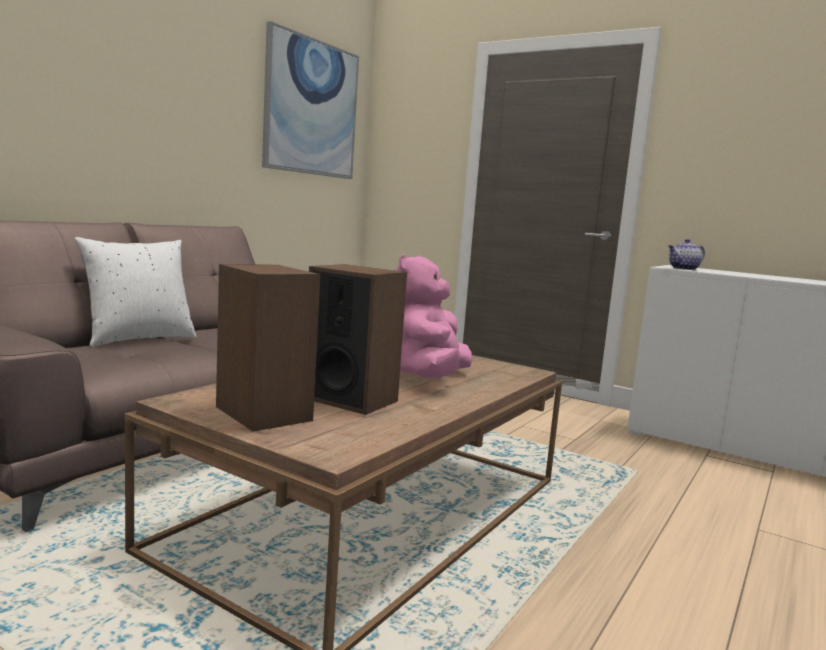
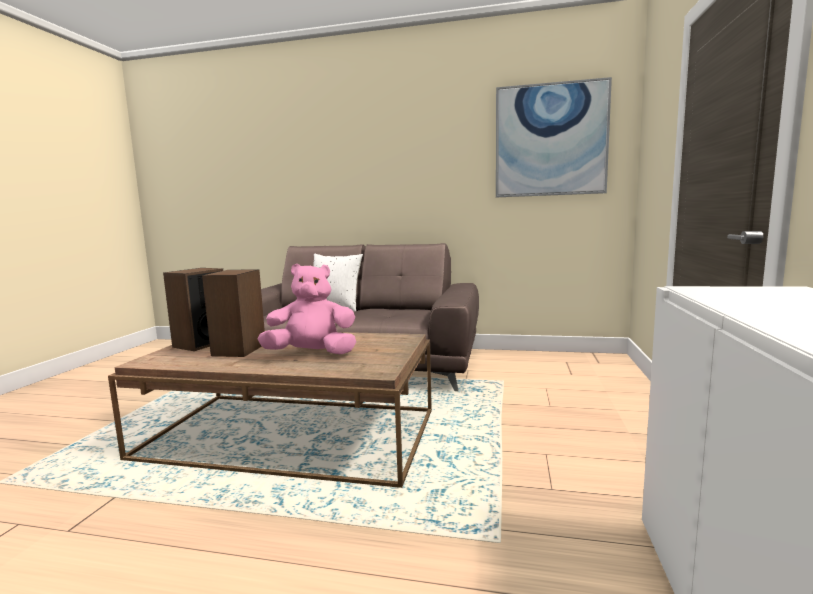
camera: 70 degrees right, 0 degrees up
teapot [668,239,705,270] -> none

